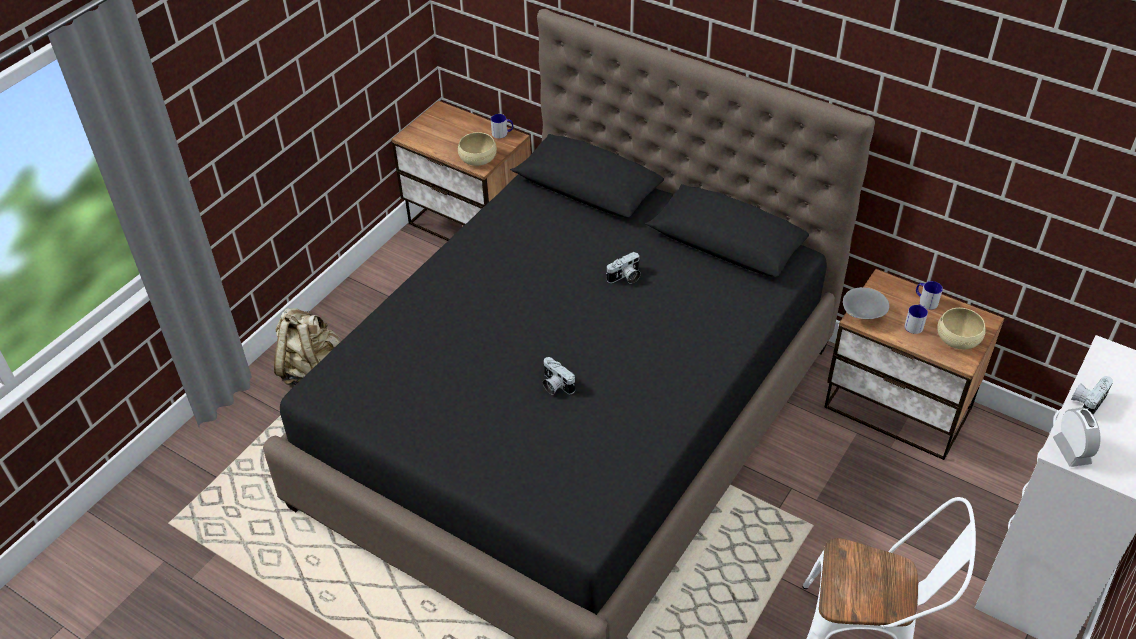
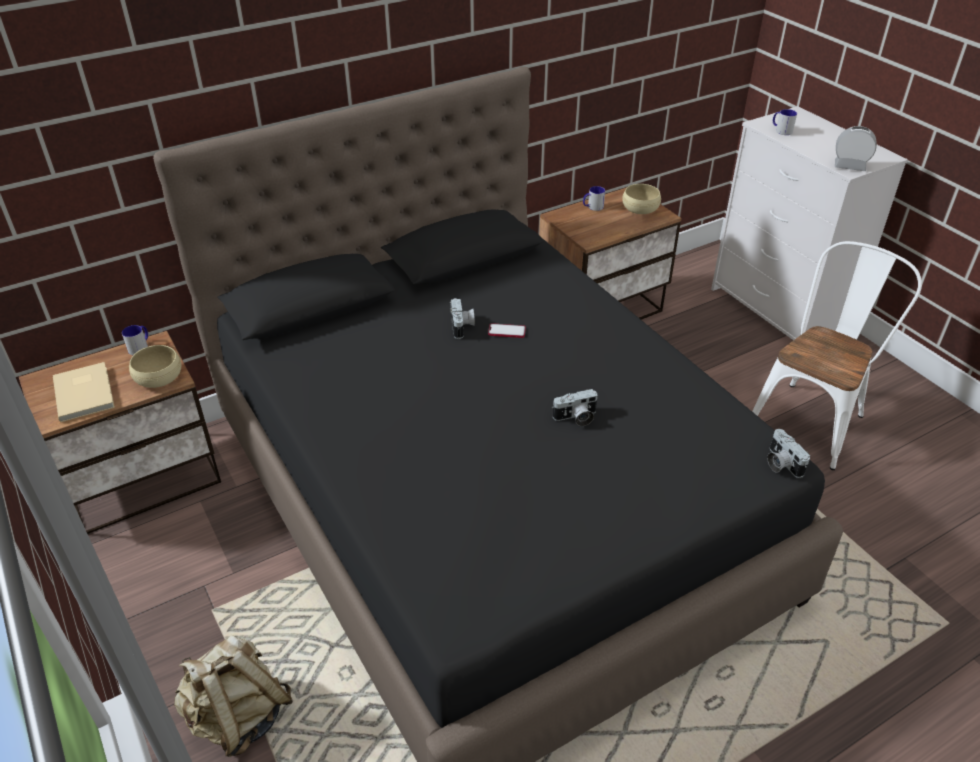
camera: 65 degrees left, 5 degrees down
grey bowl [843,287,889,319] -> none
mug [905,305,928,334] -> mug moved to [773,109,797,135]
camera [1071,376,1113,415] -> camera moved to [767,429,810,478]
none -> beige book [53,362,115,422]
none -> phone [488,323,526,338]

